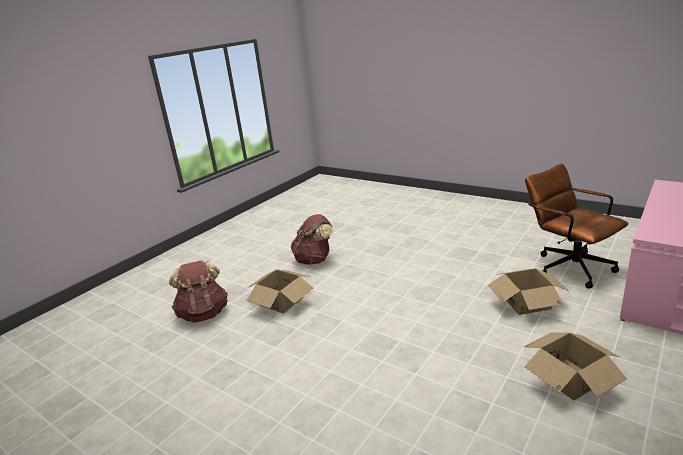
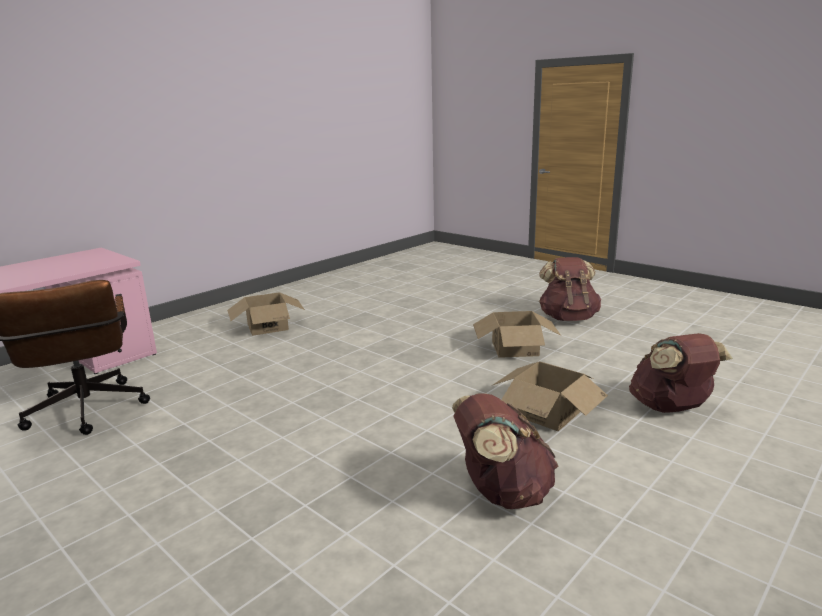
camera: 175 degrees left, 5 degrees down
cardboard box [488,268,570,315] -> cardboard box moved to [473,311,561,358]
none -> brown backpack [539,257,601,321]

